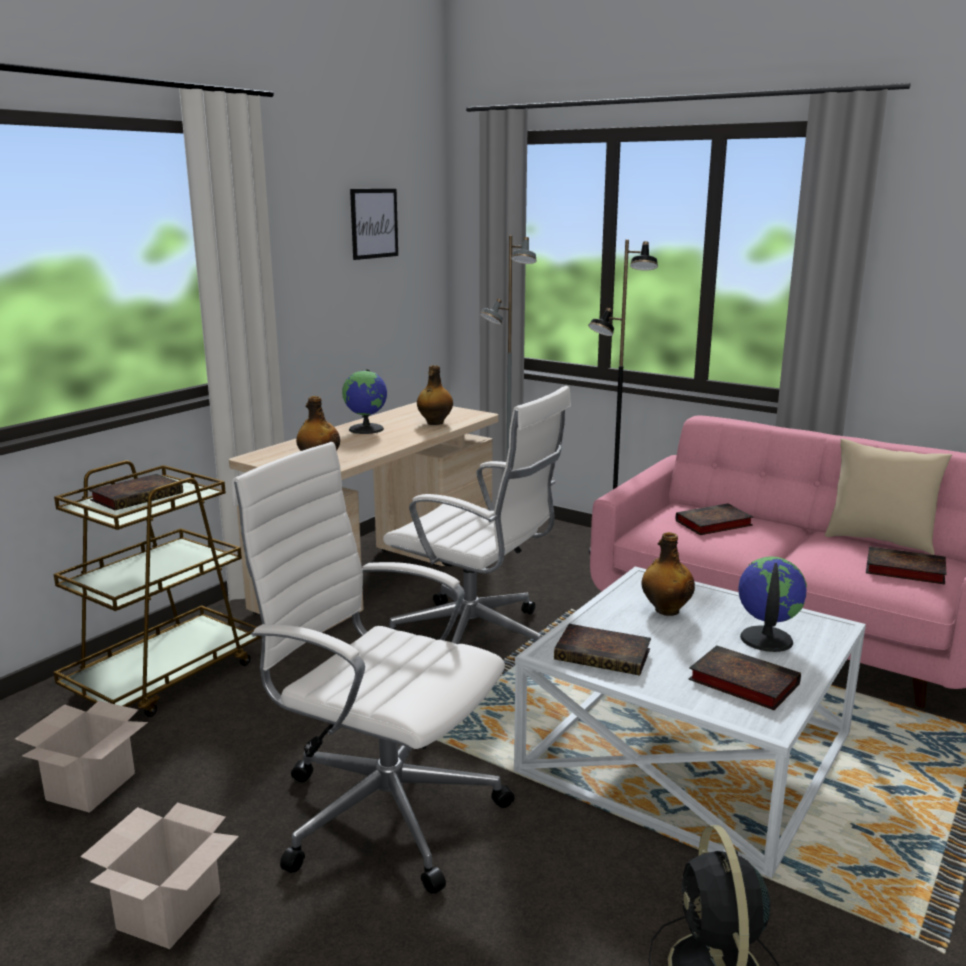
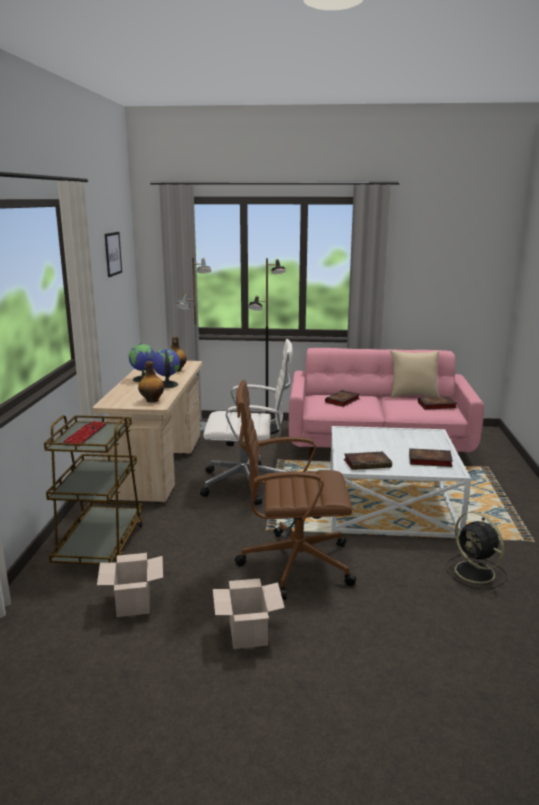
camera: 30 degrees left, 0 degrees up
book [89,474,183,510] -> keyboard [63,421,106,446]
white office chair [232,442,515,894] -> brown office chair [235,380,356,600]
bottle [642,532,695,616] -> none
globe [738,557,807,652] -> globe moved to [152,348,180,388]

